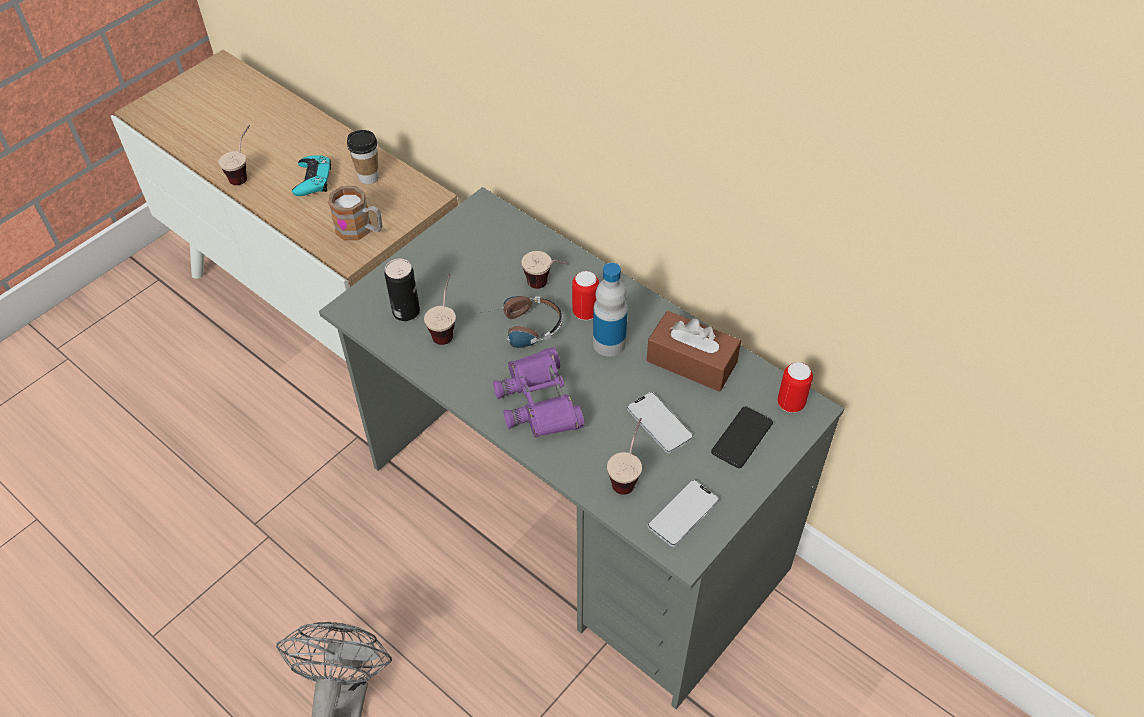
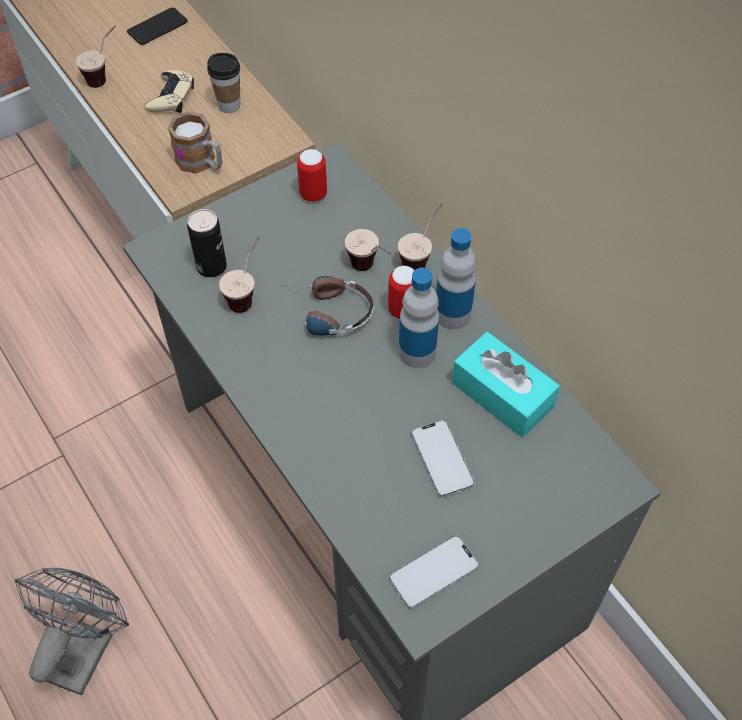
camera: 15 degrees right, 5 degrees up
turquoise game controller [292,155,331,196] -> beige game controller [144,70,194,113]
purple binoculars [493,347,585,437] -> none
cup [607,418,642,495] -> cup moved to [398,203,443,270]
brown tissue box [647,311,741,392] -> turquoise tissue box [452,332,560,438]
phone [711,406,773,468] -> phone moved to [127,8,188,45]
can [778,362,813,413] -> can moved to [297,149,327,202]
none -> bottle [436,228,476,329]

